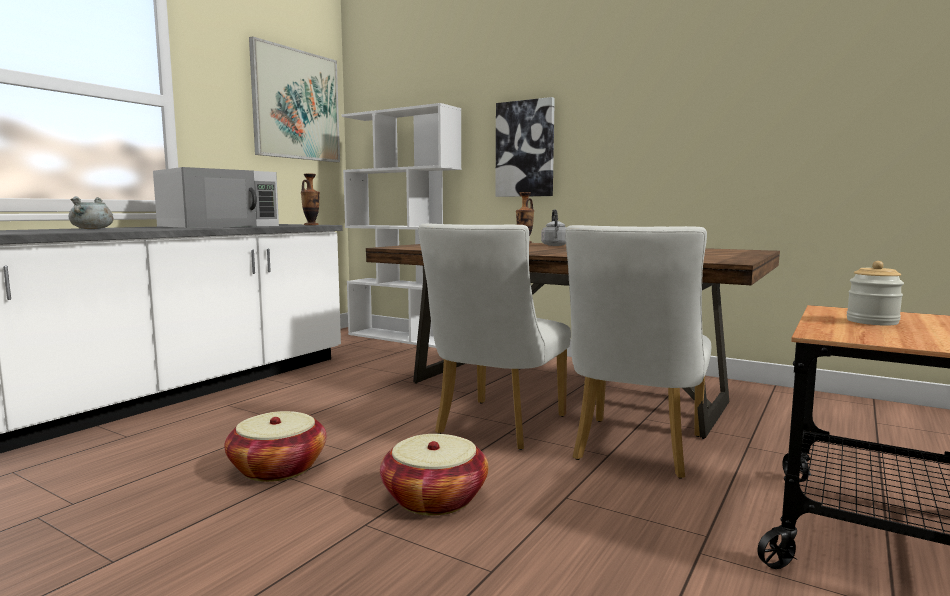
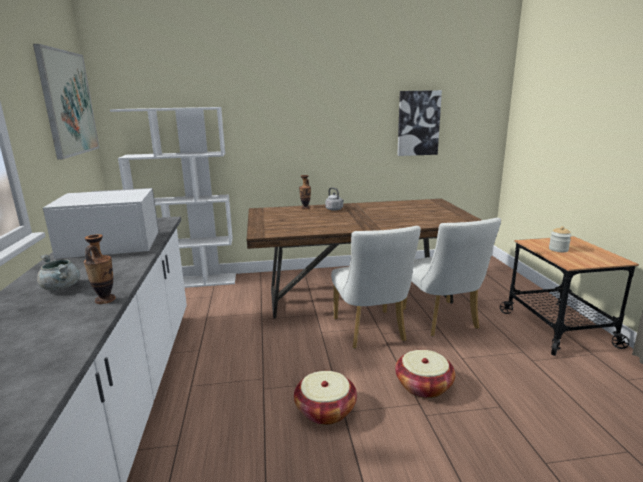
camera: 40 degrees left, 10 degrees up
white microwave [153,167,279,228] -> white microwave turned 105 degrees counterclockwise [43,188,159,259]
vase [301,174,320,225] -> vase moved to [84,234,116,304]
picture [495,97,555,197] -> picture moved to [397,90,442,156]

